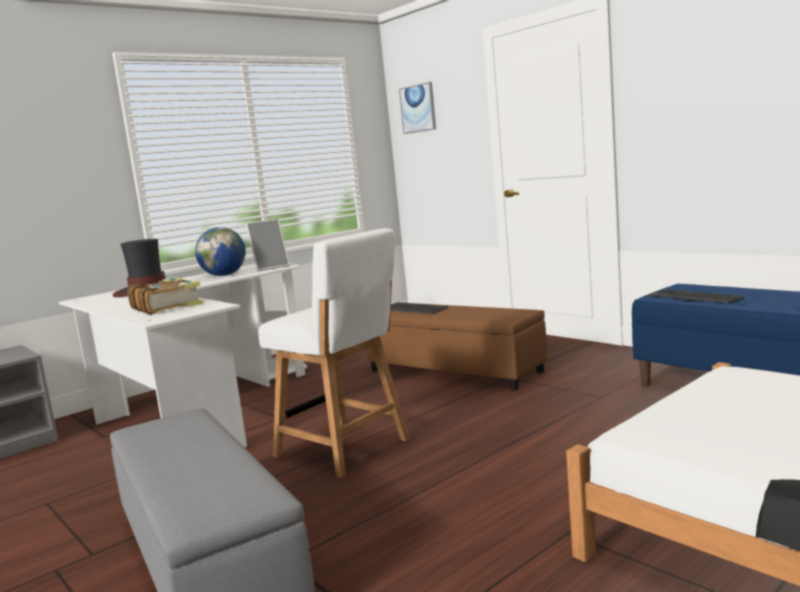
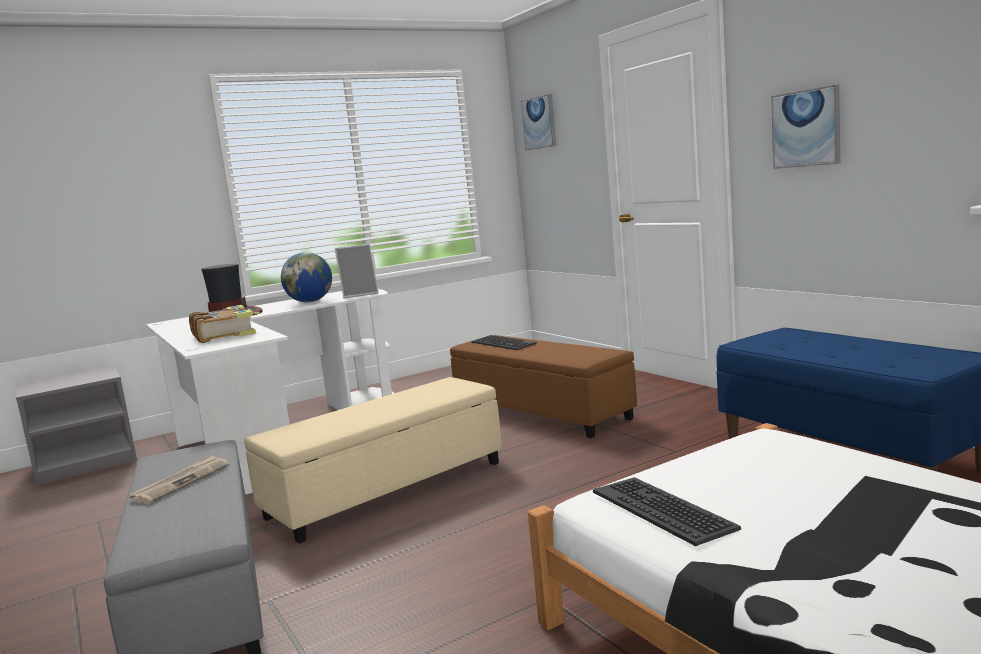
camera: 10 degrees right, 0 degrees up
white chair [258,228,409,478] -> beige ottoman [244,377,502,543]
keyboard [649,289,744,304] -> keyboard moved to [593,477,741,546]
none -> newspaper [130,454,229,504]
none -> picture [771,84,840,169]

